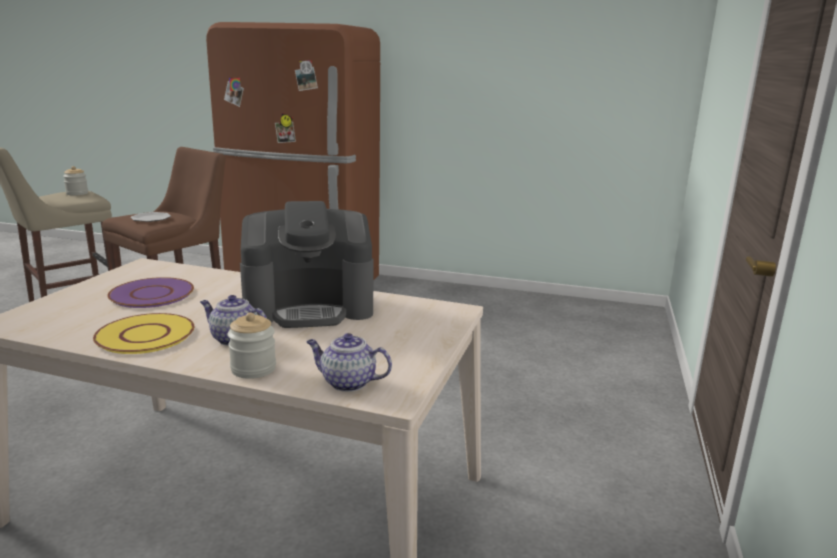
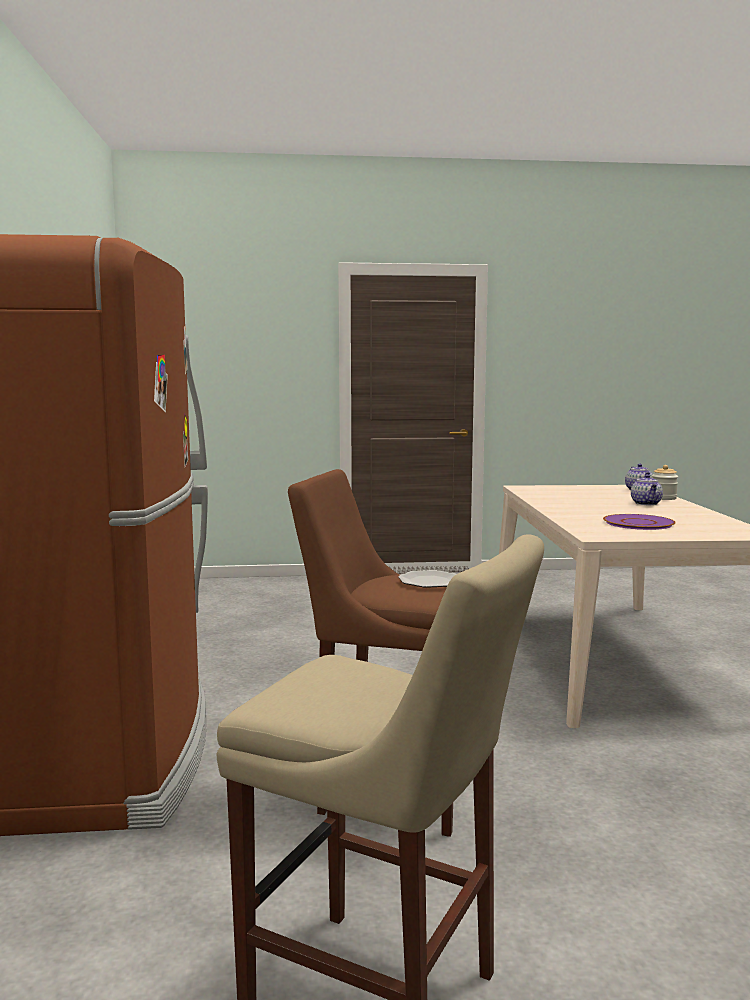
camera: 110 degrees left, 10 degrees down
jar [63,166,88,196] -> none
yellow plate [93,313,194,354] -> none
coffee machine [240,201,373,328] -> none

